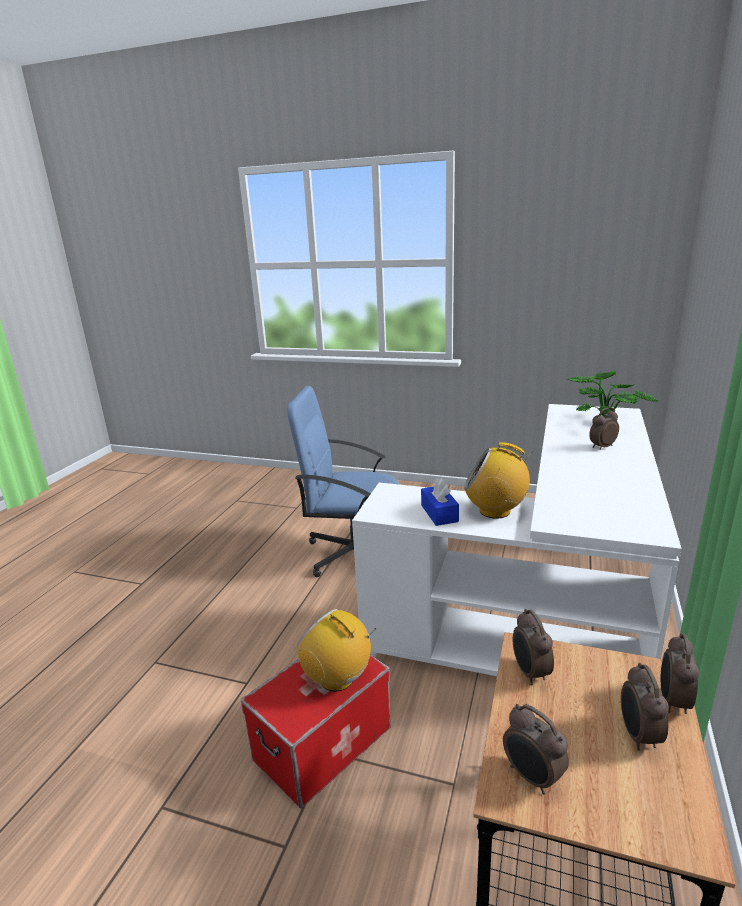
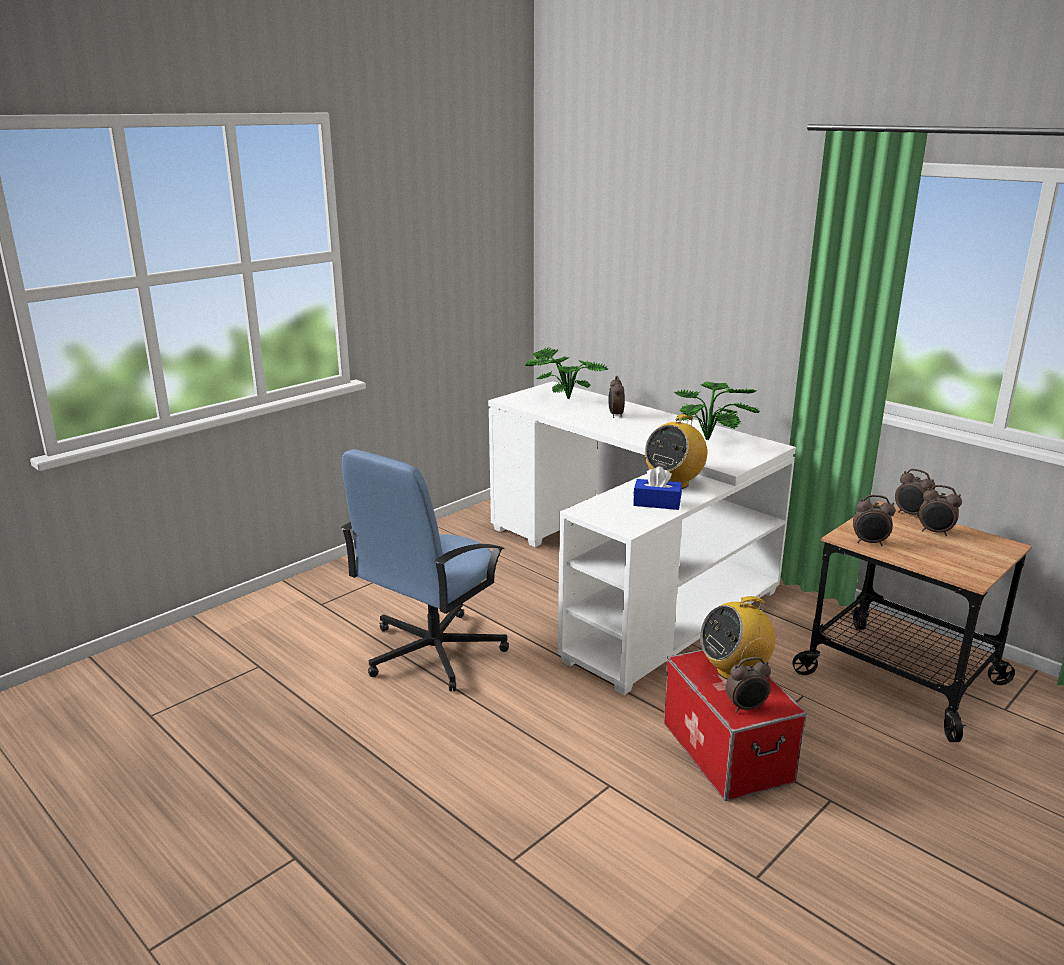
camera: 65 degrees left, 0 degrees up
alarm clock [503,704,569,794] -> alarm clock moved to [726,657,771,713]
none -> potted plant [673,381,759,440]

